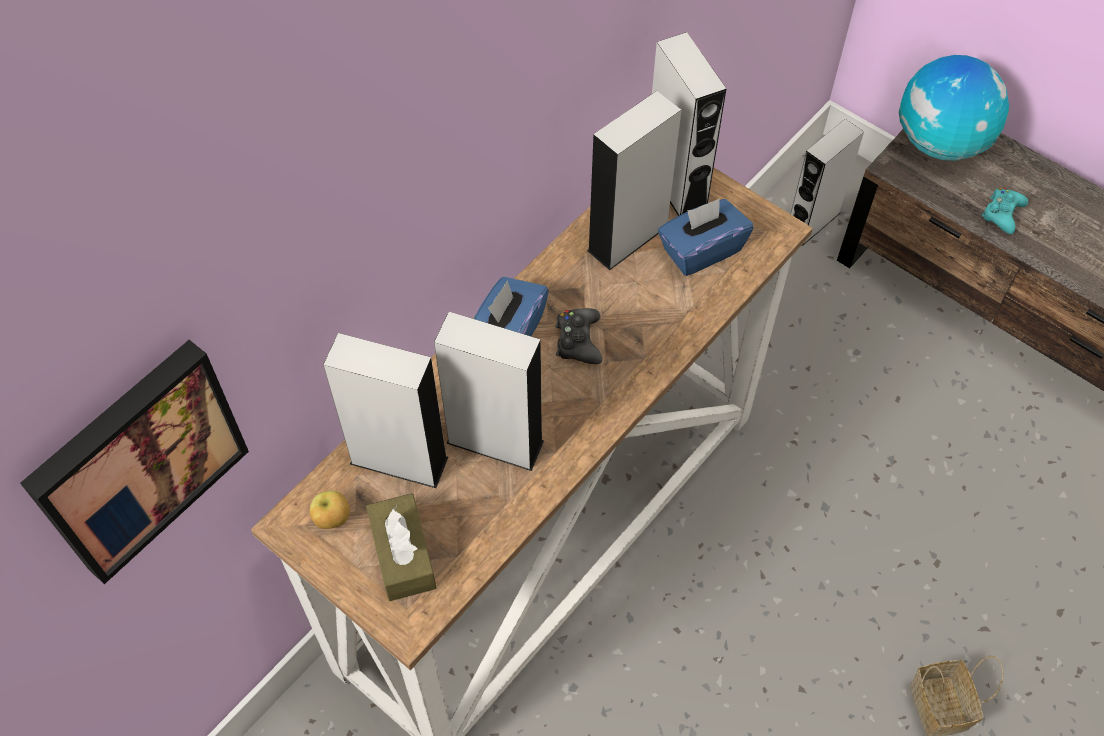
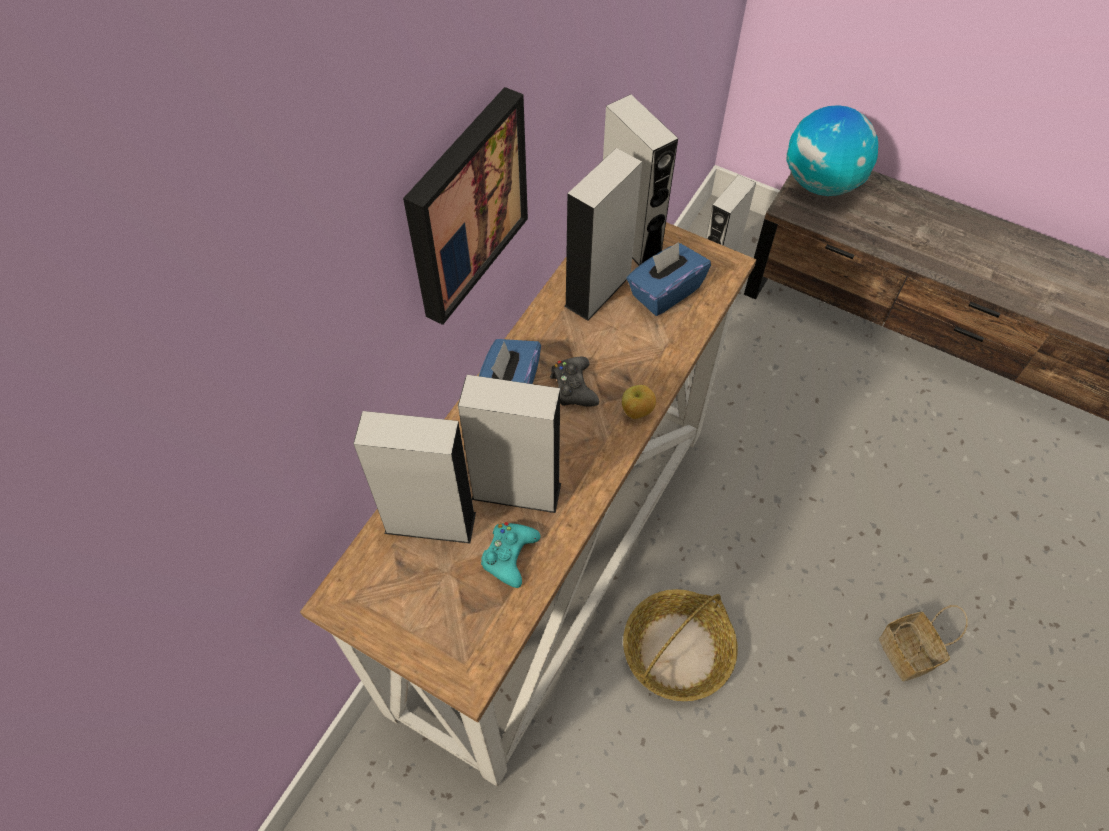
camera: 10 degrees left, 0 degrees up
picture [20,340,249,584] -> picture moved to [403,87,528,325]
apple [310,491,350,529] -> apple moved to [622,385,656,419]
brown tissue box [366,493,436,601] -> none
turquoise game controller [981,187,1028,234] -> turquoise game controller moved to [481,522,541,588]
none -> basket [623,589,738,701]

